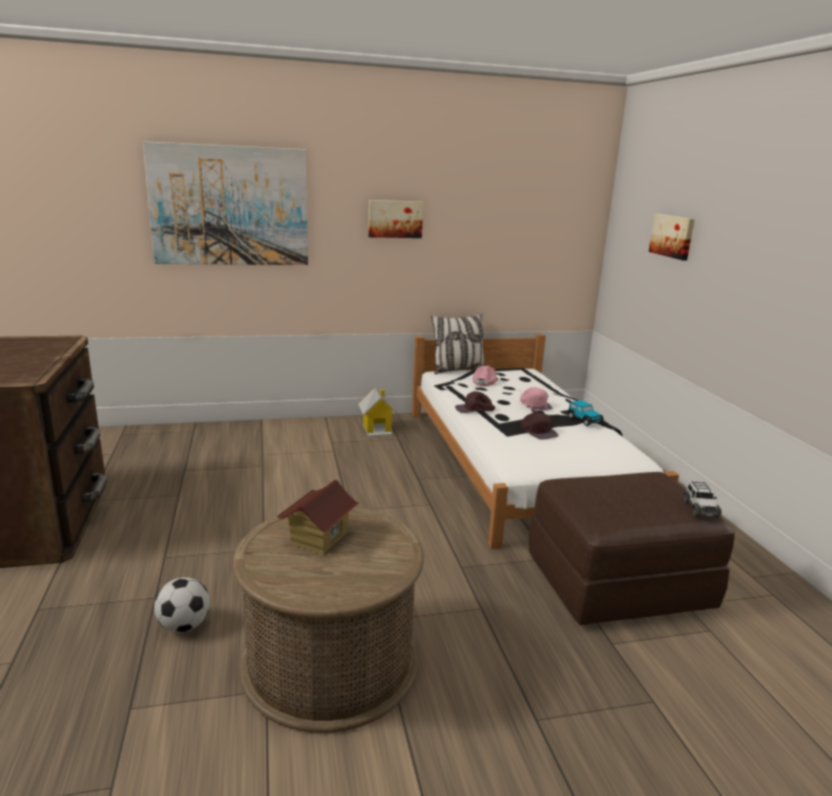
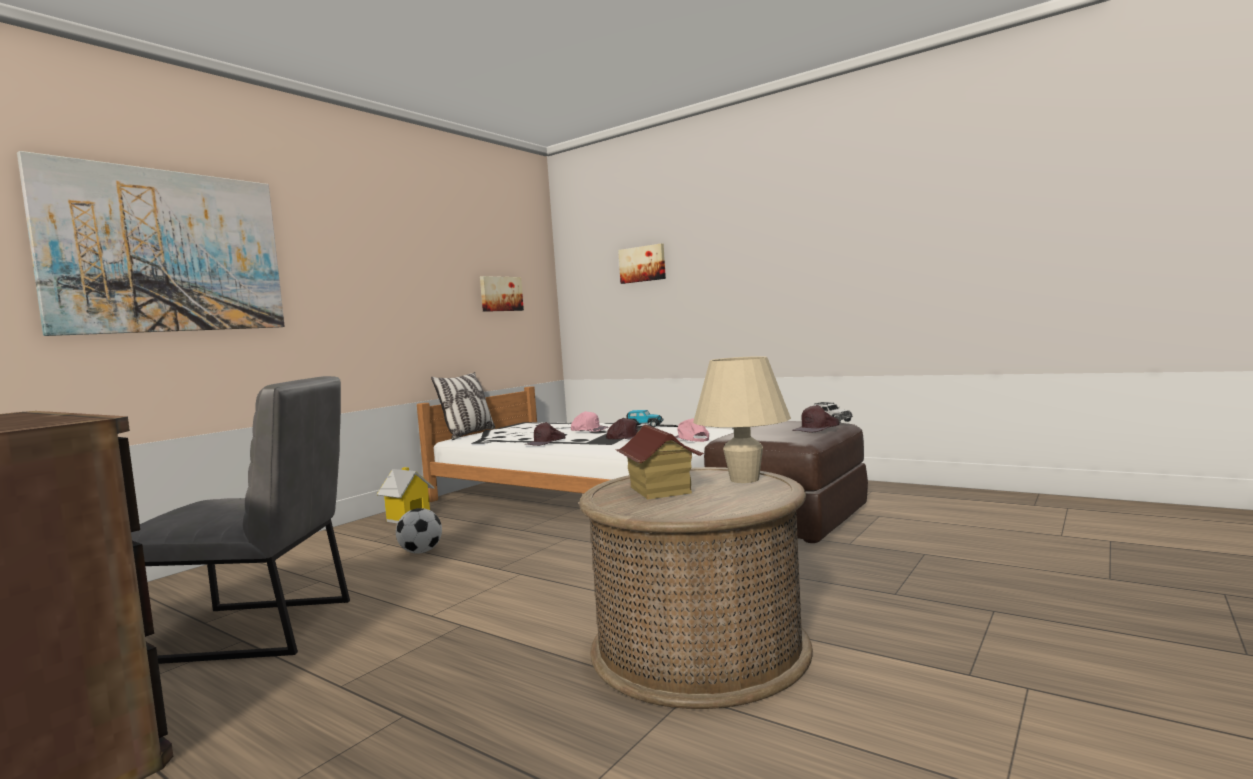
camera: 40 degrees left, 15 degrees down
football [154,577,210,633] -> football moved to [396,508,442,554]
picture [368,200,423,238] -> picture moved to [480,276,524,312]
pink cap [472,366,498,386] -> pink cap moved to [675,418,709,442]
none -> grey chair [131,376,350,664]
none -> beige table lamp [693,356,791,483]
none -> brown cap [792,405,839,432]

